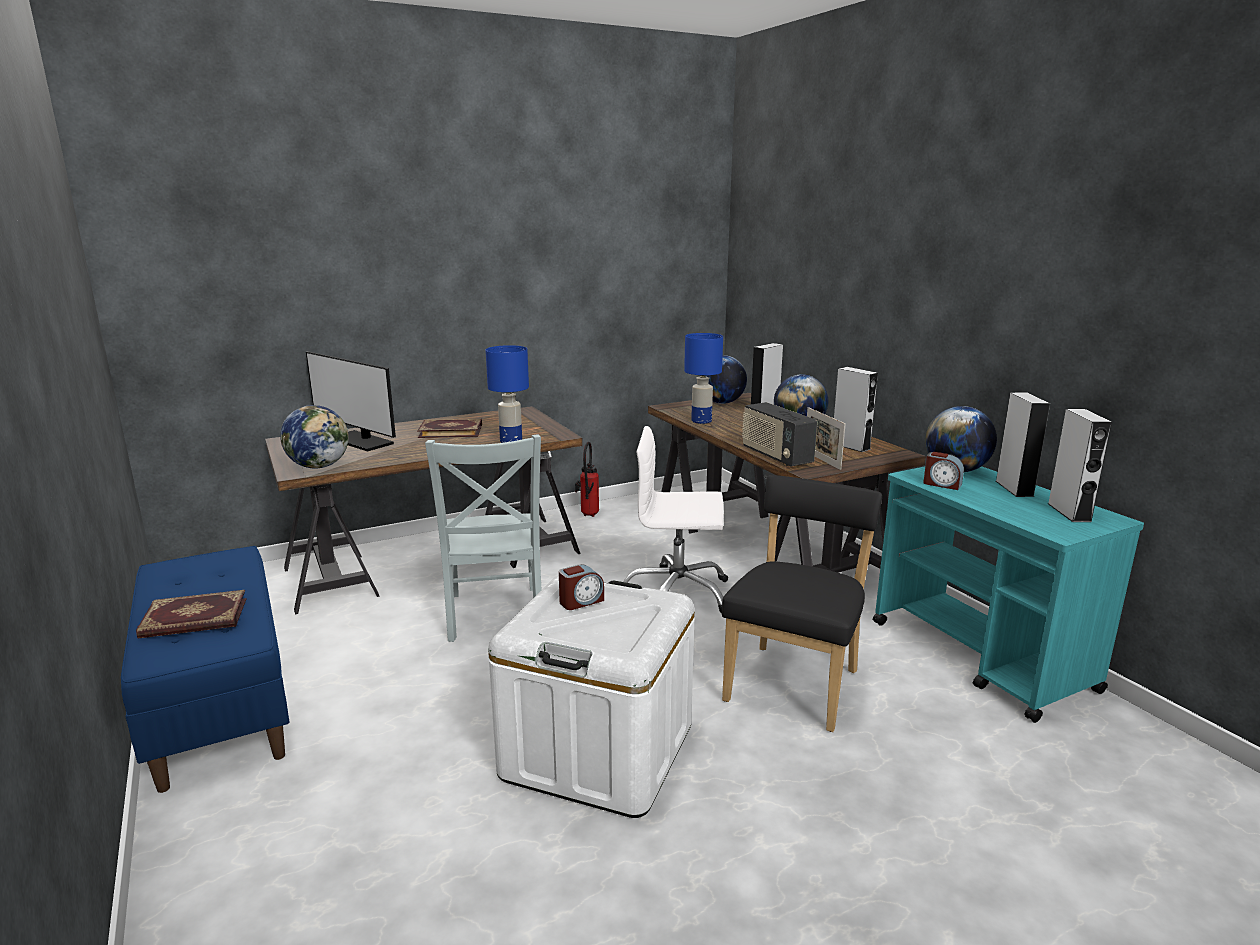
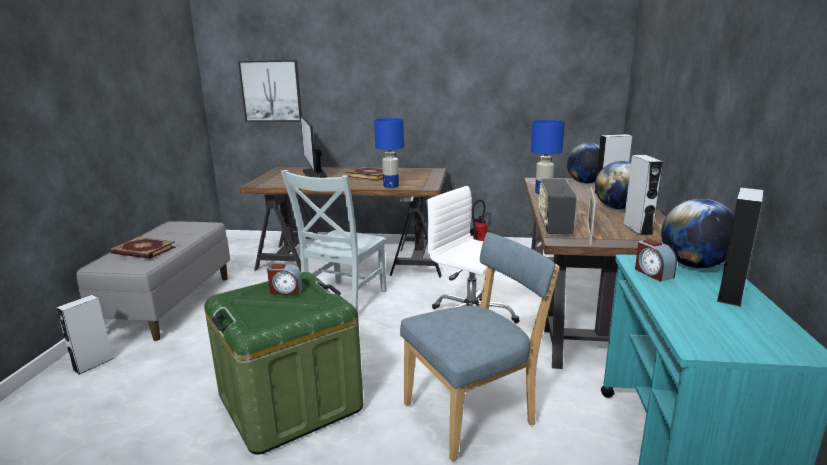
camera: 35 degrees right, 0 degrees up
blue bench [121,546,289,793] -> grey bench [77,221,230,341]
globe [280,405,349,468] -> none
white storage box [488,575,695,818] -> green storage box [204,272,363,455]
black chair [722,475,882,732] -> blue chair [400,232,559,462]
grey speaker [1048,409,1112,522] -> grey speaker moved to [56,295,114,375]
none -> picture [238,60,302,122]

